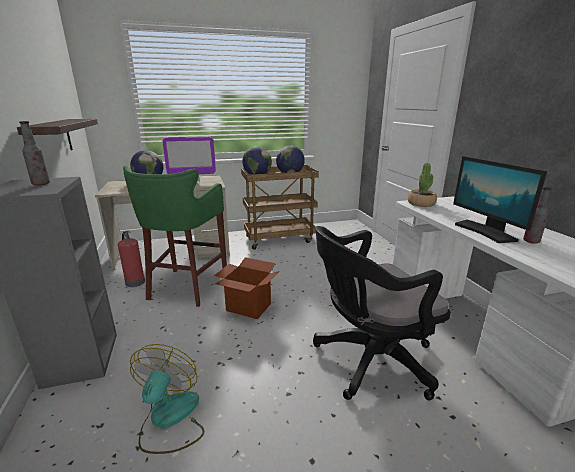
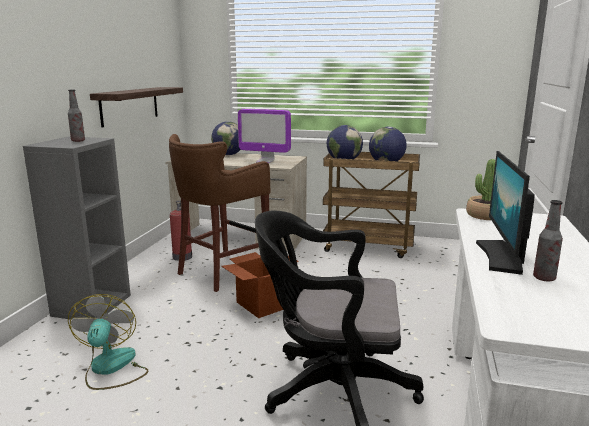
camera: 30 degrees right, 5 degrees down
green stool [123,166,227,307] -> brown stool [169,134,270,292]
fan [130,344,204,454] -> fan turned 45 degrees counterclockwise [68,294,148,390]

